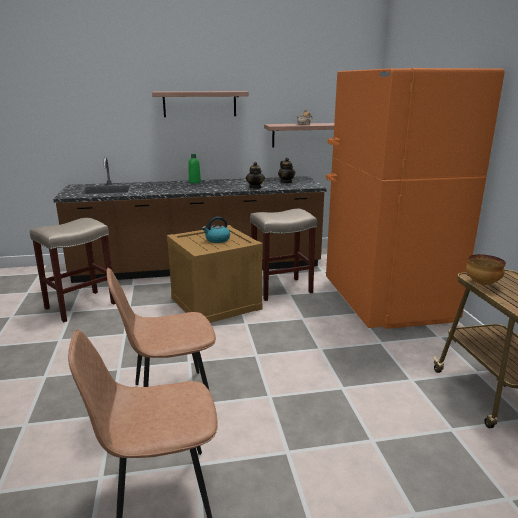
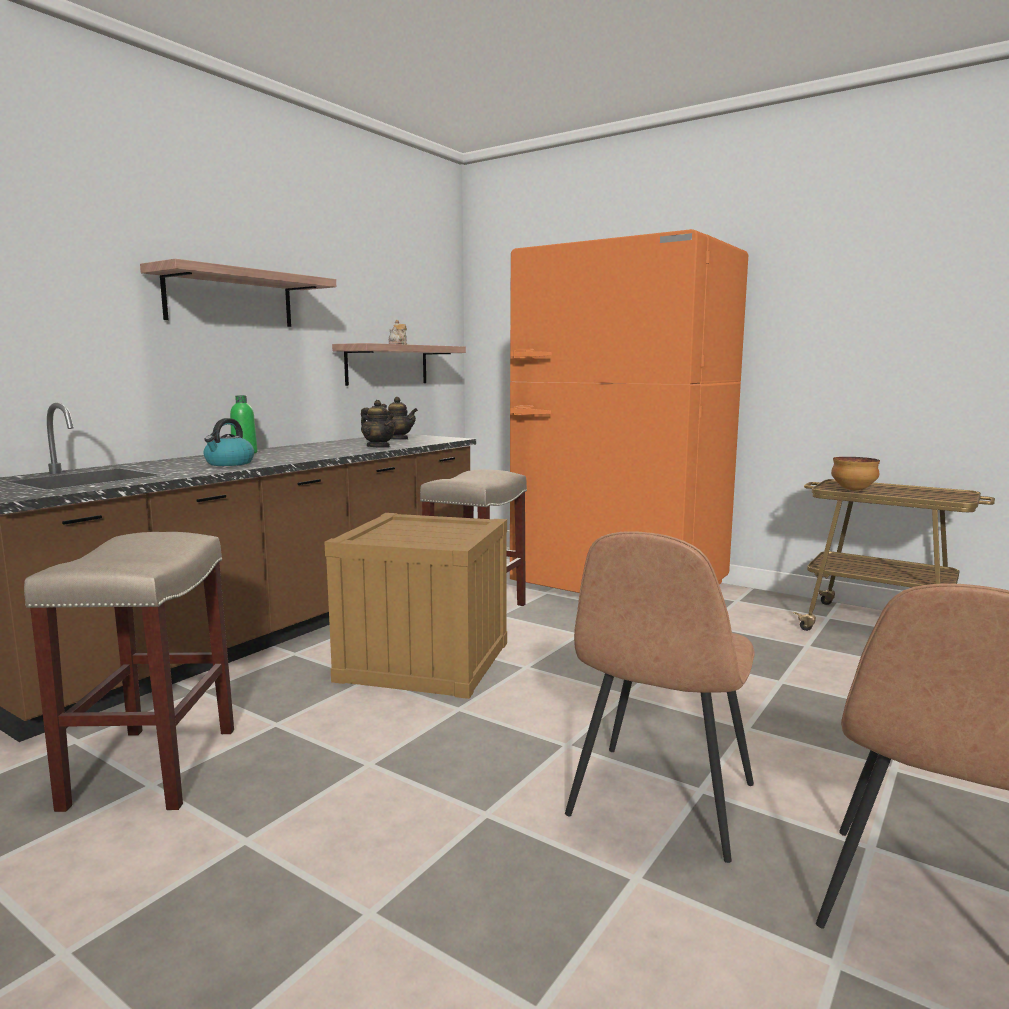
camera: 45 degrees left, 10 degrees down
kettle [202,217,230,243] -> kettle moved to [204,418,254,466]

